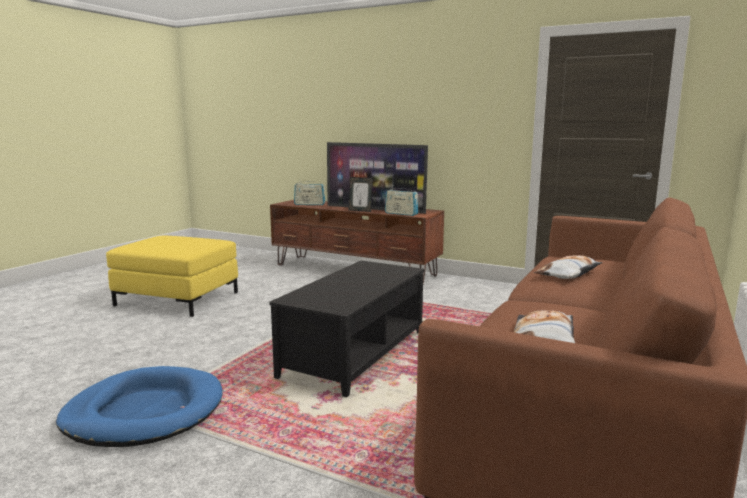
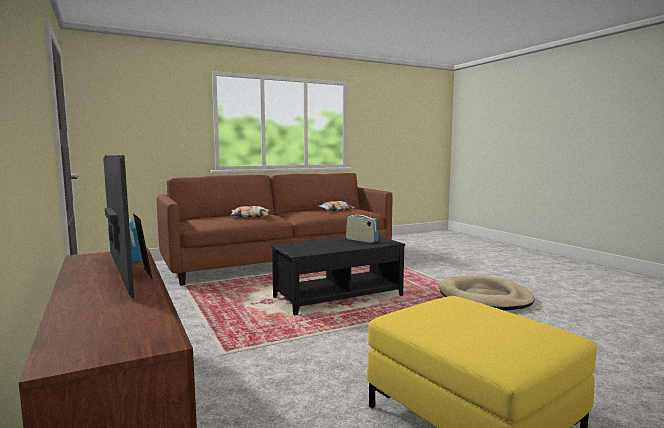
camera: 145 degrees left, 5 degrees down
blue dog bed [56,366,223,447] -> beige dog bed [439,275,534,311]
radio [294,181,325,205] -> radio moved to [346,213,378,243]

